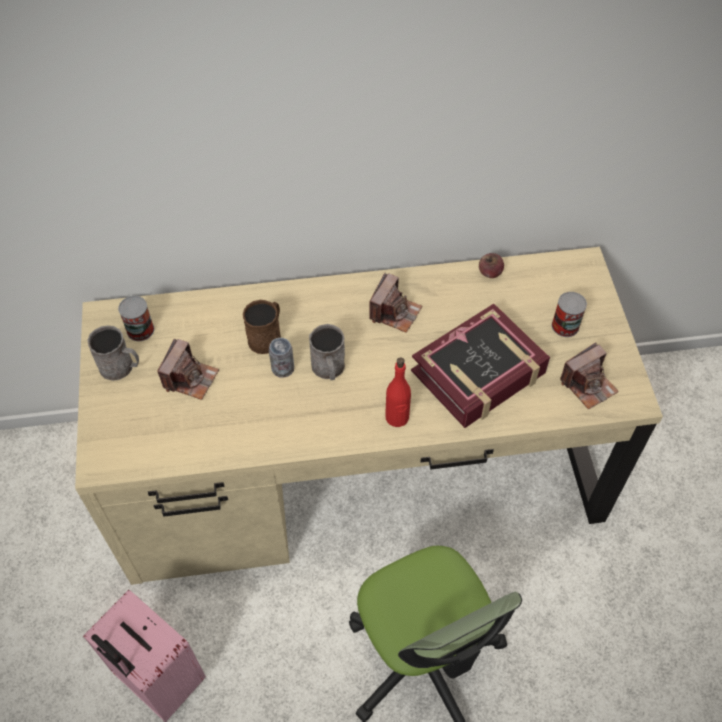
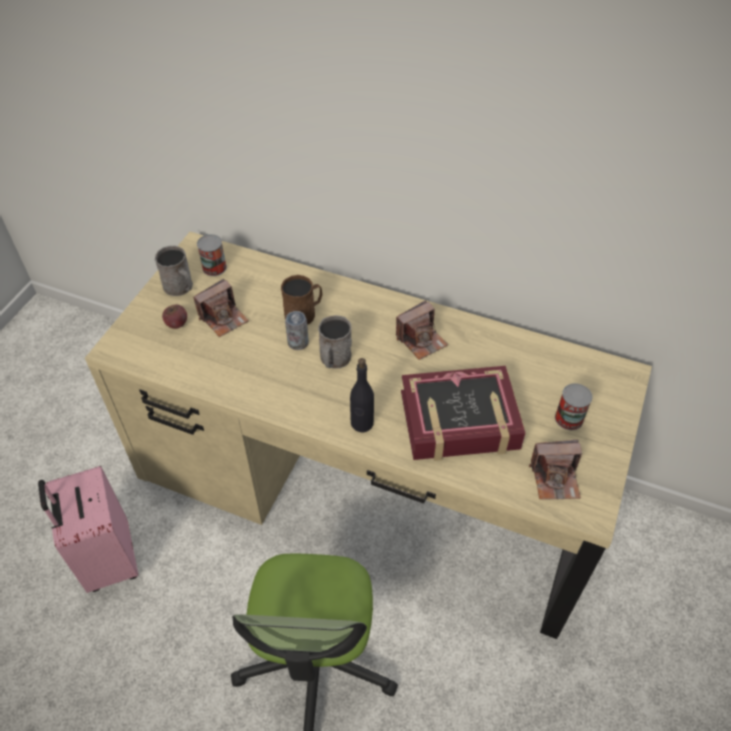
camera: 30 degrees right, 5 degrees down
red bottle [385,357,411,427] -> black bottle [350,358,374,433]
apple [479,253,504,278] -> apple moved to [162,305,187,329]

